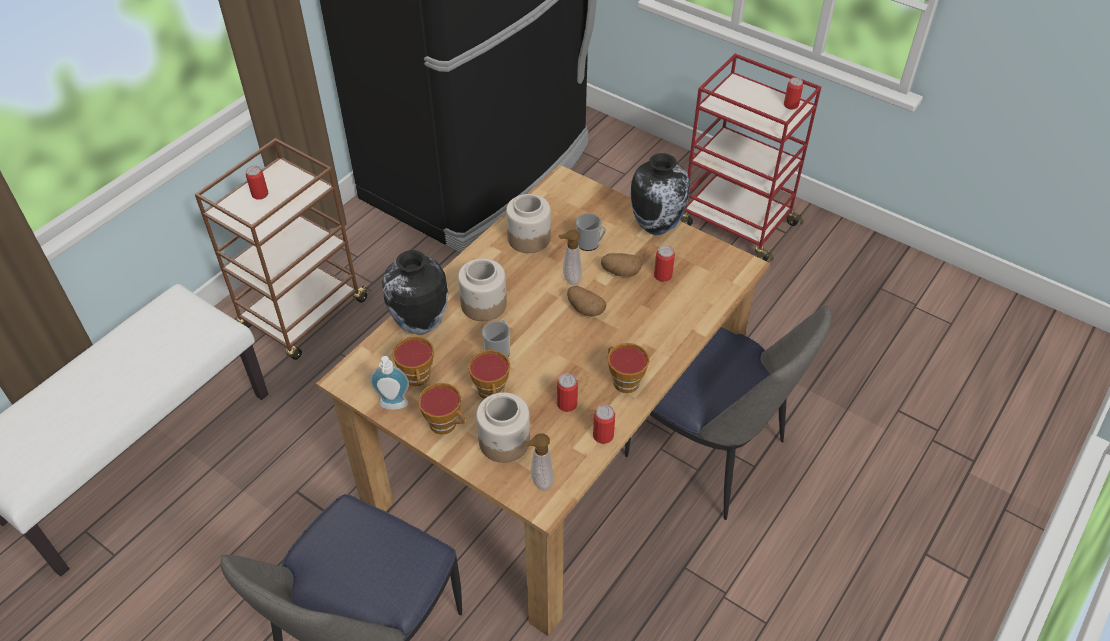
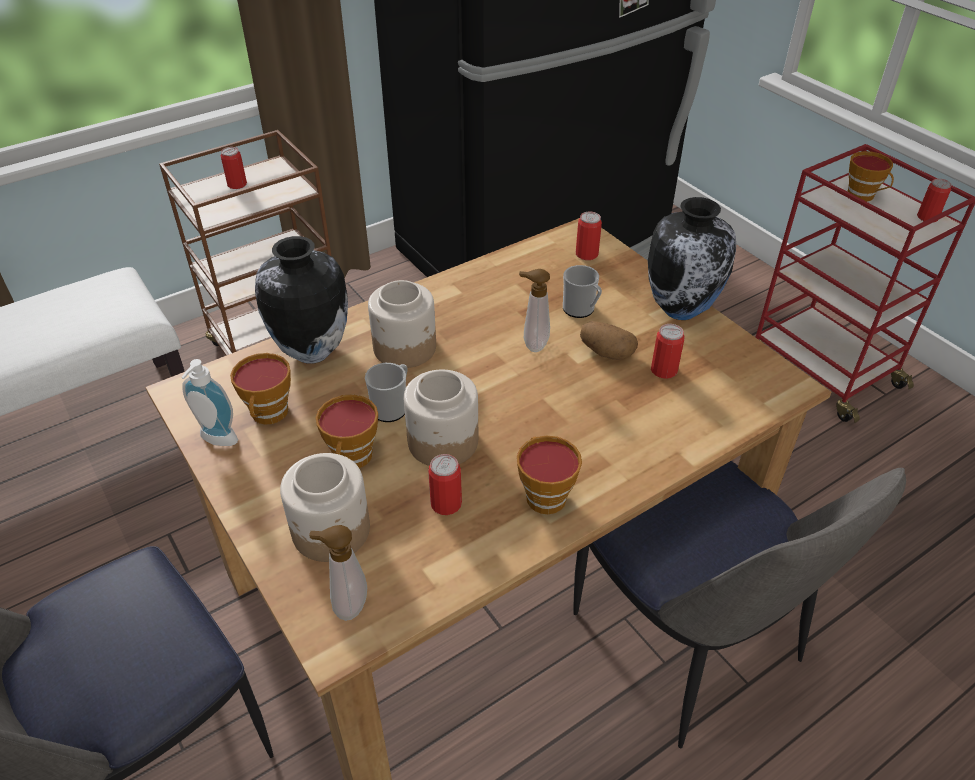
camera: 20 degrees right, 5 degrees down
cup [418,383,465,435] -> cup moved to [847,151,894,202]
jar [506,194,551,253] -> jar moved to [404,370,478,466]
potato [567,286,606,317] -> none
can [593,404,615,444] -> can moved to [576,211,602,260]

